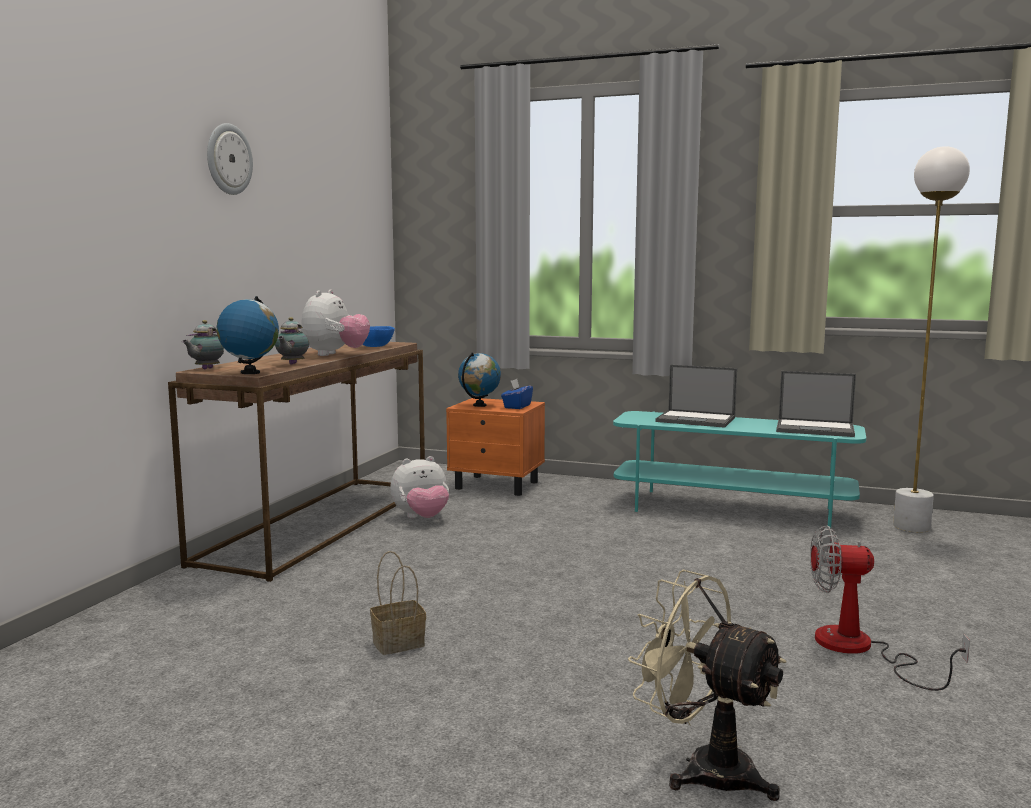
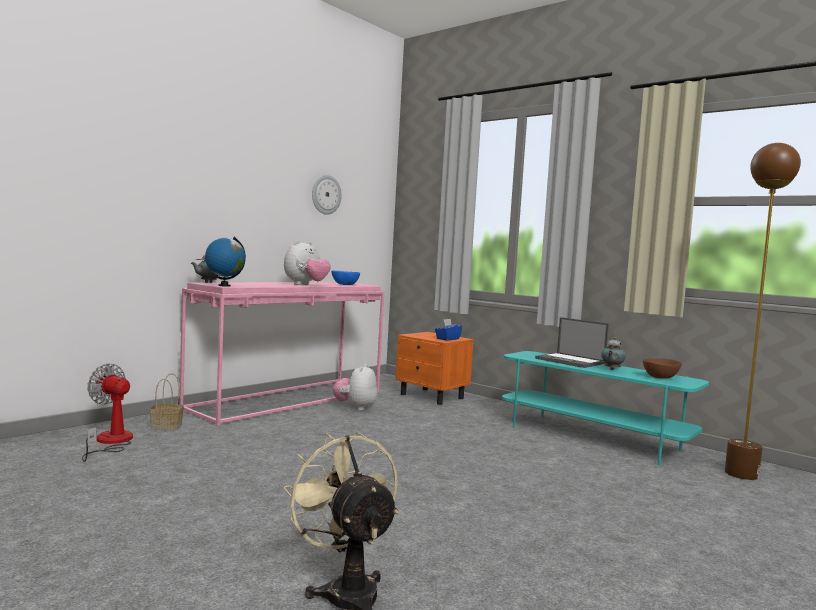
camera: 20 degrees right, 5 degrees down
brown console table [168,342,425,582] -> pink console table [179,282,384,426]
wall clock [207,123,253,195] -> wall clock moved to [312,175,342,215]
teapot [275,317,309,365] -> teapot moved to [601,337,626,370]
basket [370,551,426,655] -> basket moved to [150,373,184,430]
plush toy [390,456,449,518] -> plush toy turned 105 degrees clockwise [333,364,377,410]
globe [458,352,501,407] -> none
laptop [776,371,856,437] -> brown bowl [643,358,682,379]
fan [810,525,970,691] -> fan moved to [82,363,133,462]
white floor lamp [893,146,970,533] -> brown floor lamp [725,143,801,480]

